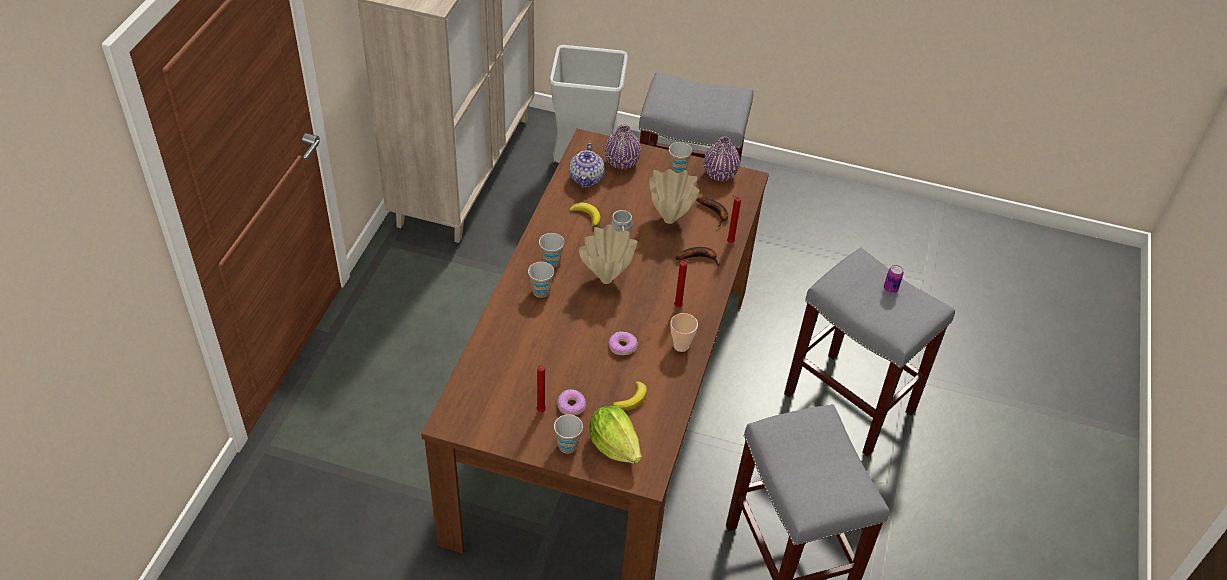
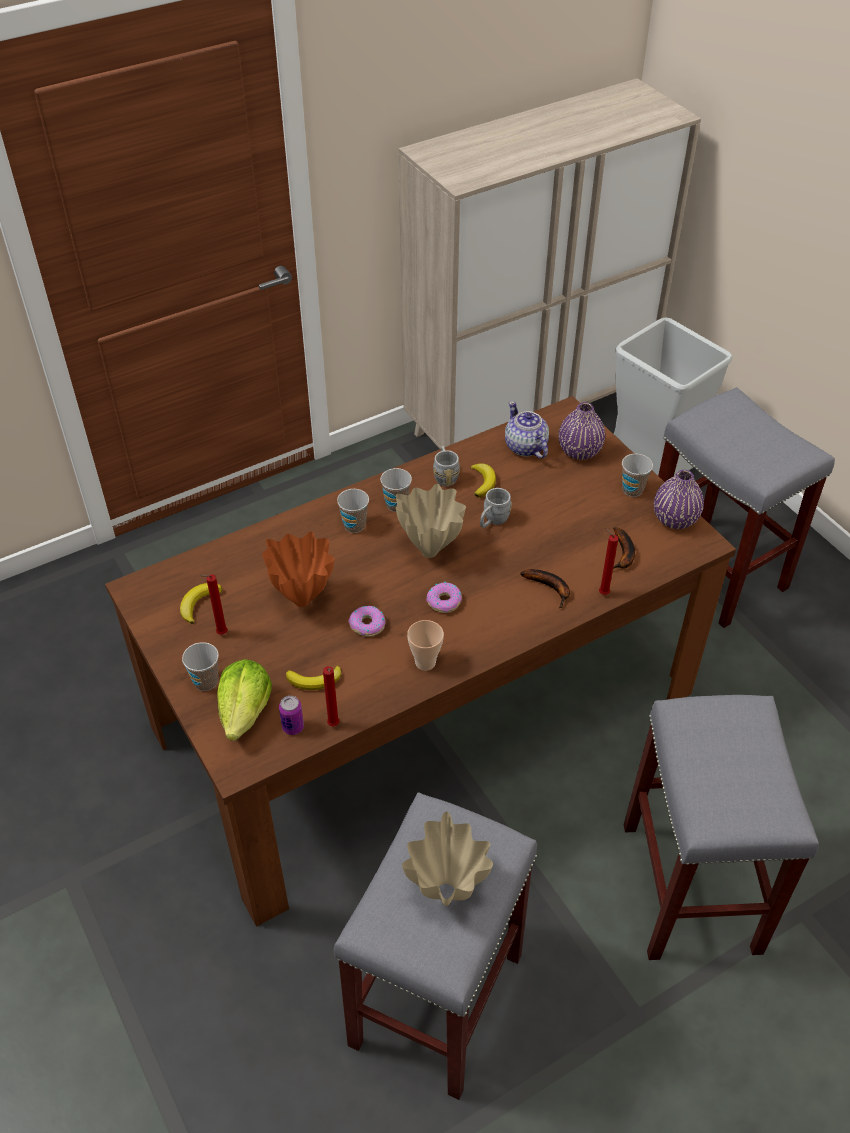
camera: 45 degrees right, 0 degrees up
donut [557,389,586,415] -> donut moved to [426,582,462,613]
teapot [569,143,604,188] -> teapot turned 105 degrees clockwise [505,401,549,459]
beige vase [649,169,700,224] -> beige vase moved to [402,812,493,906]
red candle [674,260,691,308] -> red candle moved to [323,666,340,727]
can [884,265,904,293] -> can moved to [279,695,304,735]
none -> banana [180,583,222,624]
none -> orange vase [262,532,334,607]
none -> grey mug [433,446,460,487]

